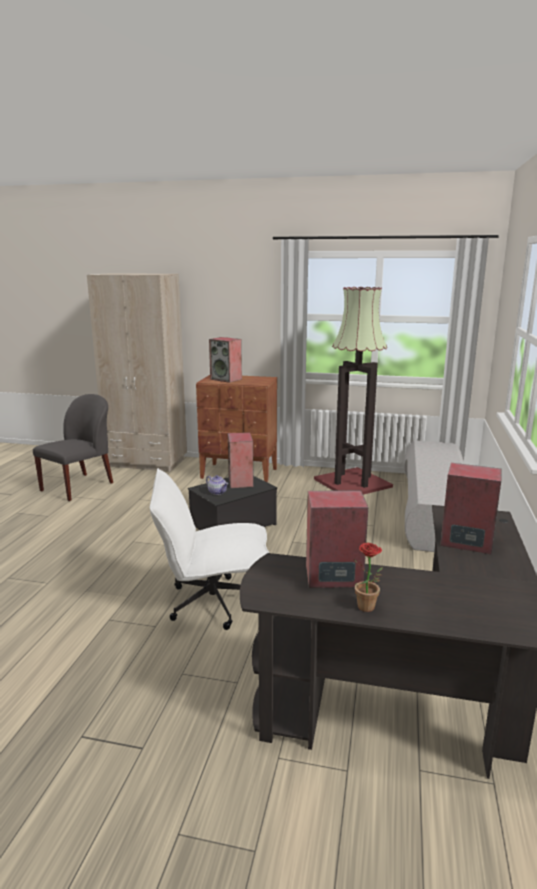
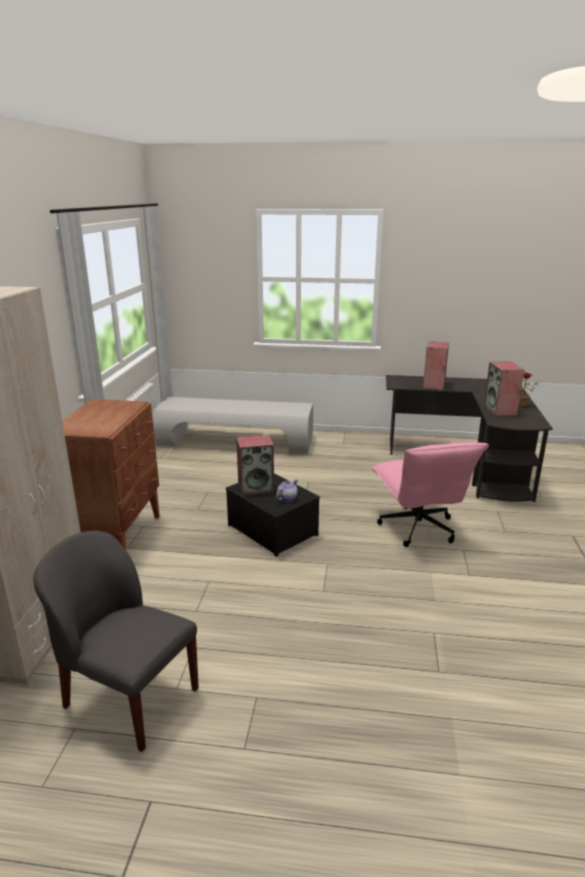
camera: 95 degrees left, 5 degrees up
white office chair [150,468,269,630] -> pink office chair [370,443,489,547]
speaker [209,337,242,383] -> none
floor lamp [314,287,393,495] -> none

